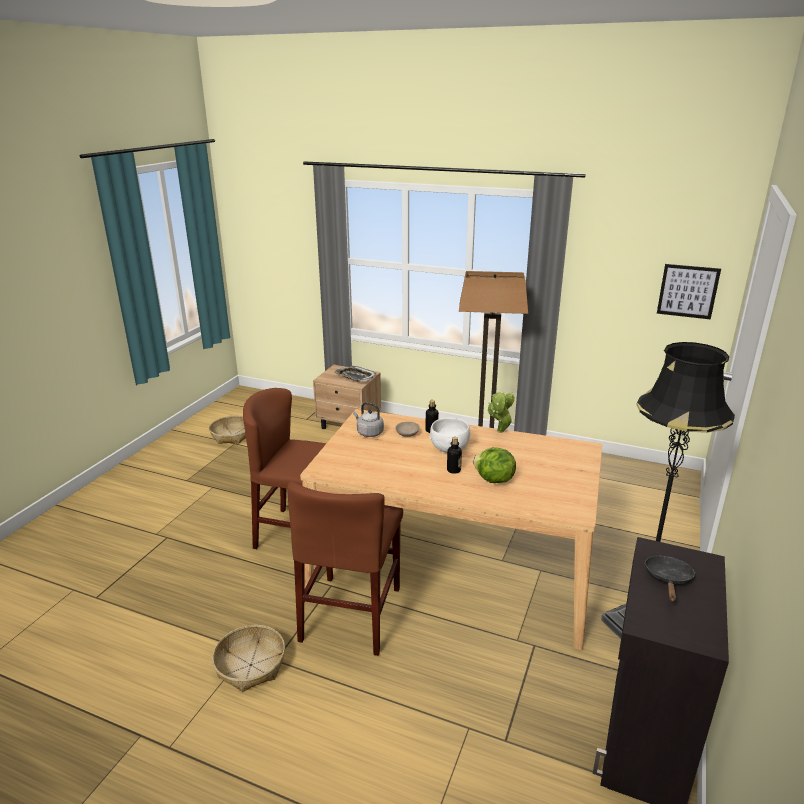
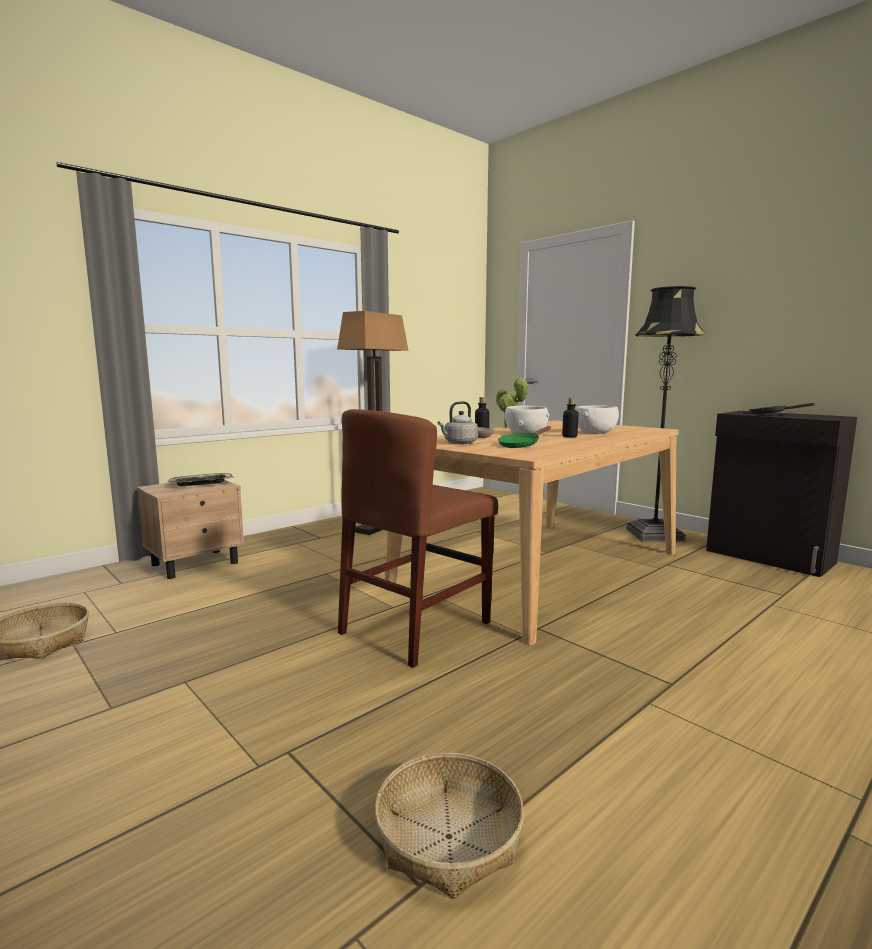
camera: 65 degrees left, 15 degrees down
basket [212,625,285,692] -> basket moved to [375,753,524,899]
brown chair [287,481,403,656] -> none
lettuce [473,447,516,483] -> white bowl [576,406,619,434]
picture [657,264,721,319] -> none
none -> green frying pan [498,426,551,448]

